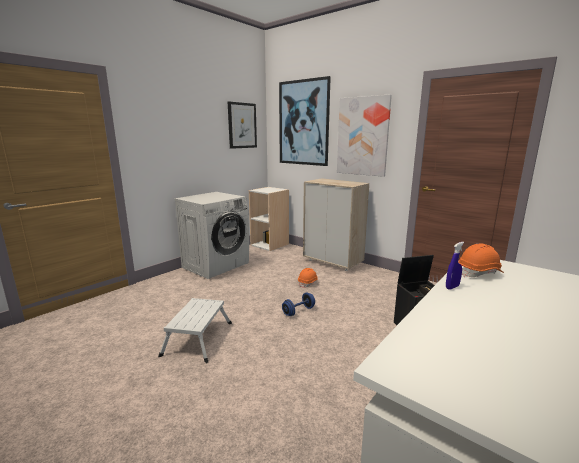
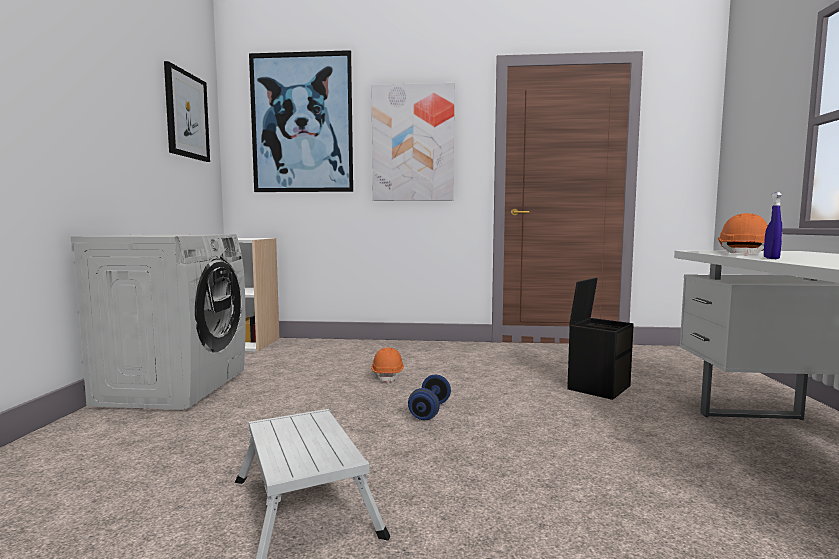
camera: 35 degrees left, 10 degrees down
beige cabinet [303,178,370,271] -> none

